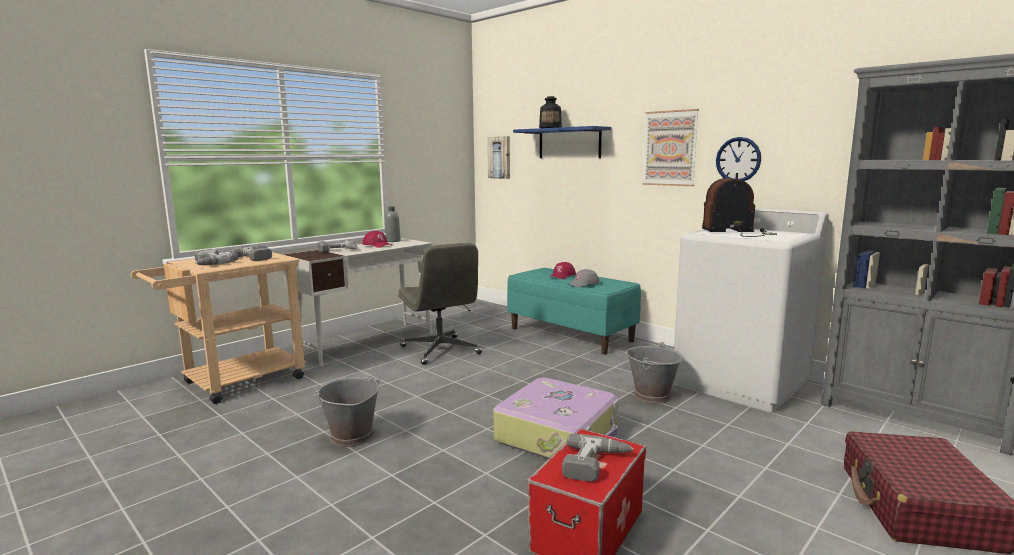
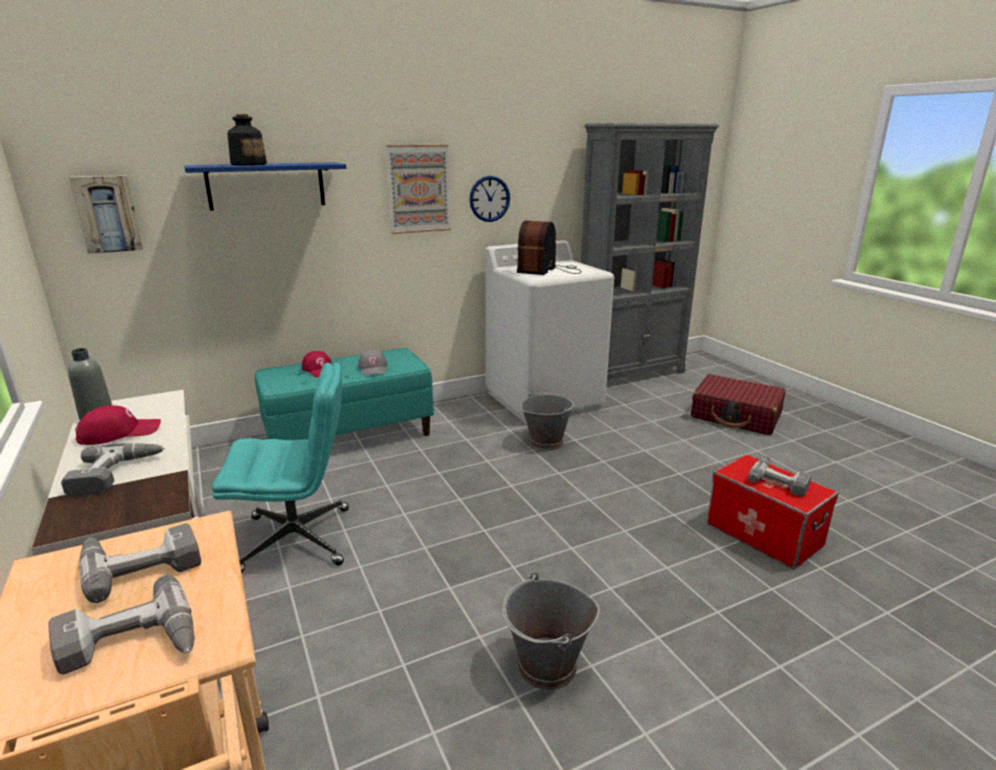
camera: 70 degrees left, 10 degrees up
grey office chair [398,243,482,365] -> turquoise office chair [212,363,349,573]
suitcase [493,377,619,459] -> none

